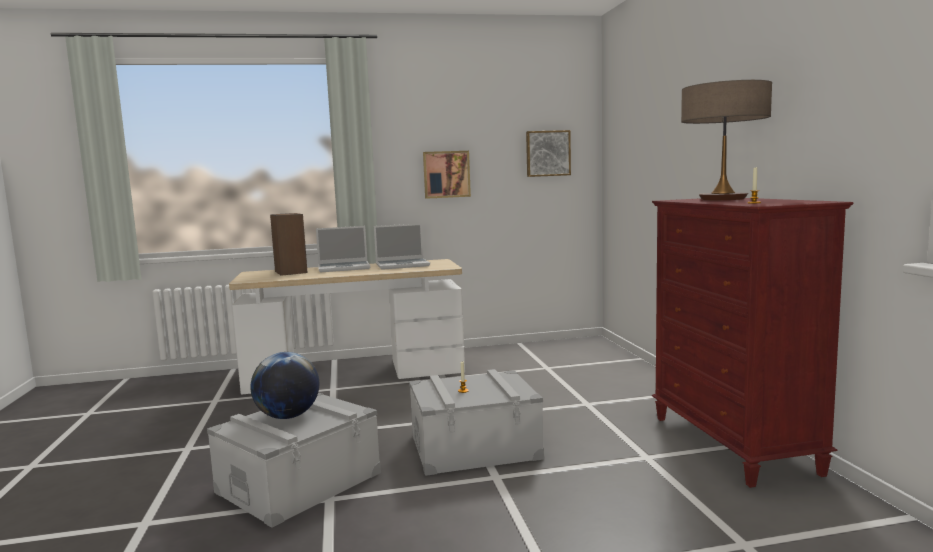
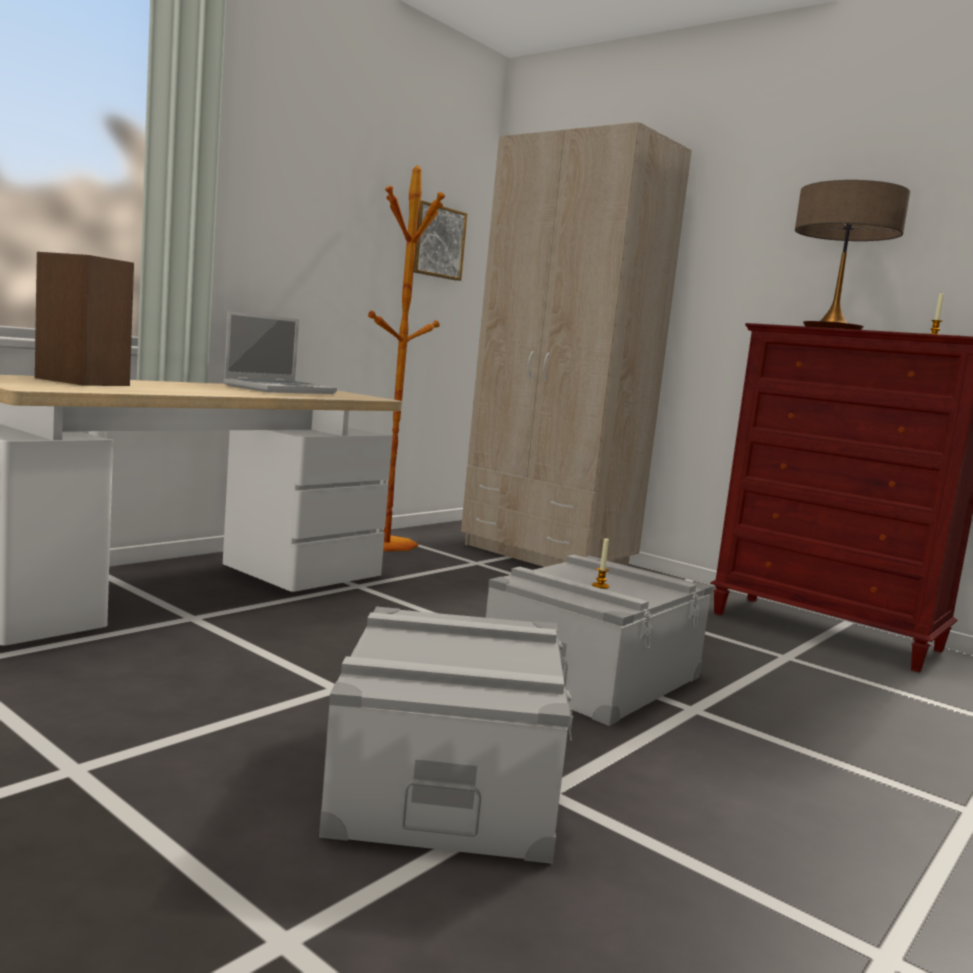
camera: 40 degrees left, 0 degrees up
globe [250,352,319,419] -> none
laptop [316,226,370,272] -> none
picture [423,151,471,199] -> none
none -> orange clothes rack [368,165,445,551]
none -> beige wardrobe [461,122,692,567]

